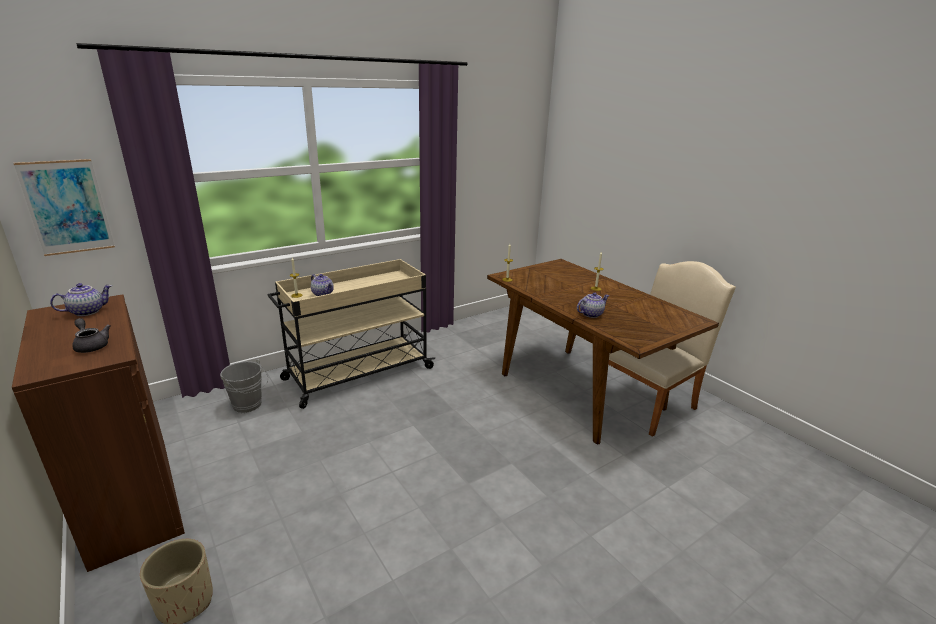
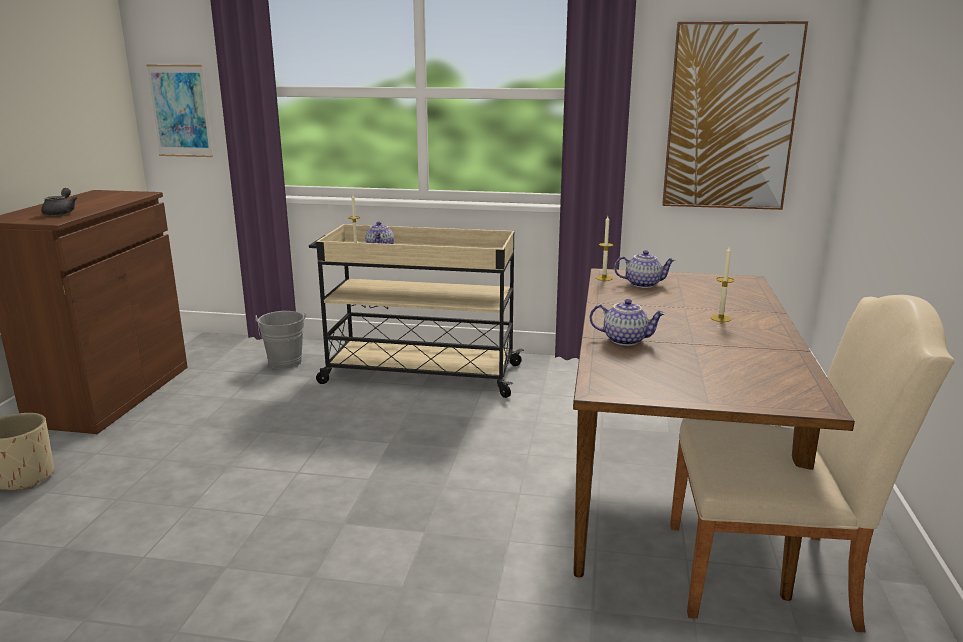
camera: 45 degrees right, 5 degrees down
teapot [50,283,112,316] -> teapot moved to [614,250,675,288]
none -> picture [662,21,808,210]

